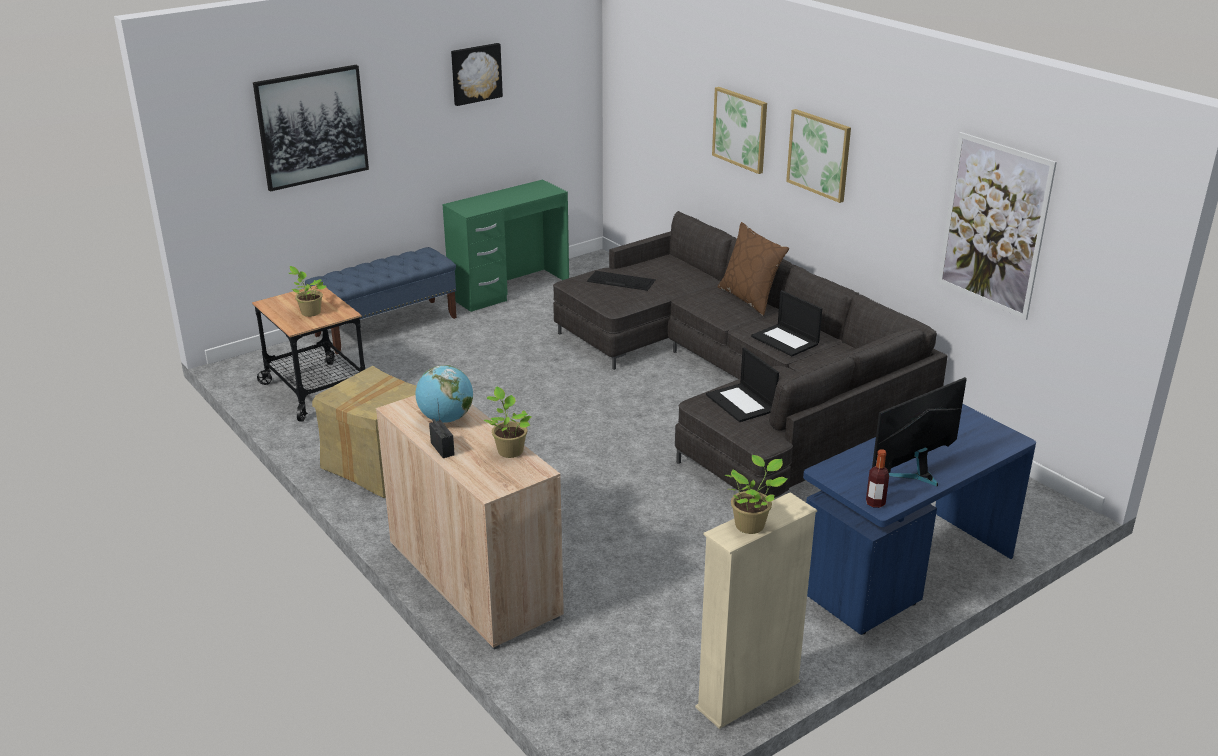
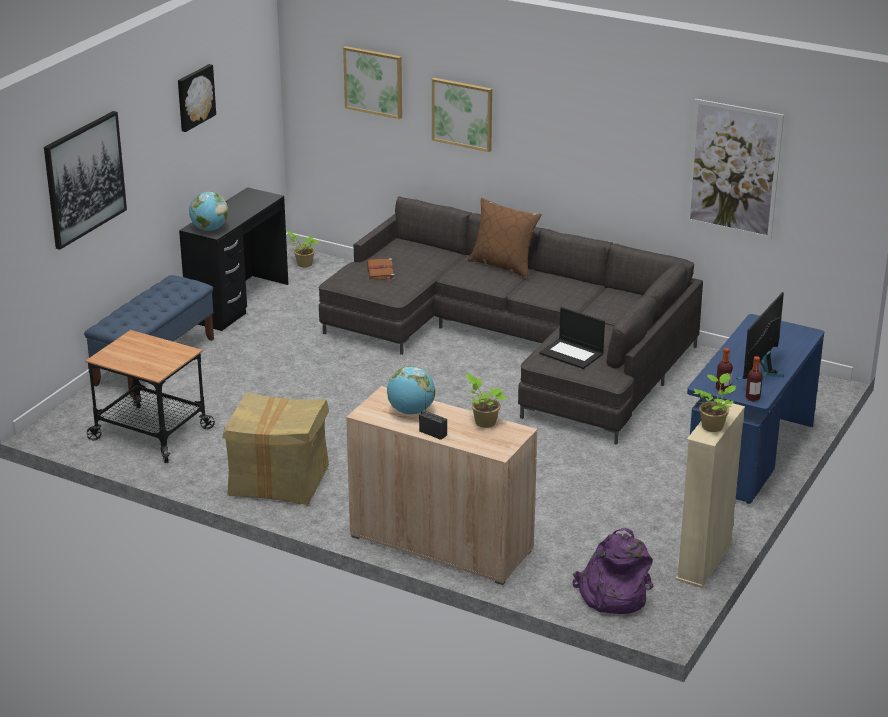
camera: 25 degrees left, 0 degrees up
potted plant [289,266,327,317] -> potted plant moved to [286,230,319,267]
green desk [442,180,569,312] -> black desk [179,187,288,331]
keyboard [587,271,656,291] -> brown book [367,258,395,281]
laptop [751,290,822,357] -> none
picture [786,109,851,203] -> picture moved to [343,46,402,119]
none -> globe [189,192,228,231]
none -> purple backpack [573,528,654,614]
none -> bottle [716,348,733,392]

